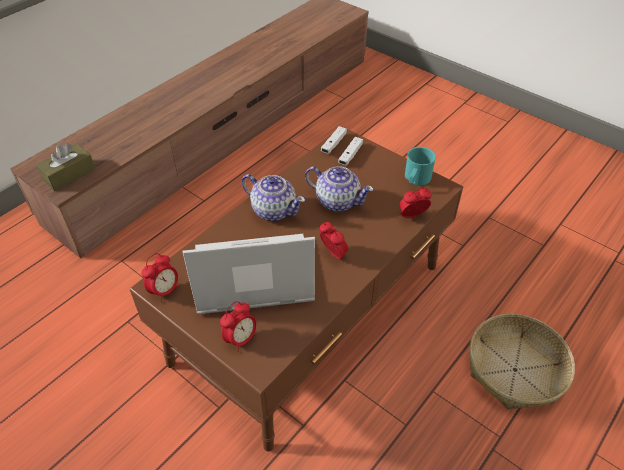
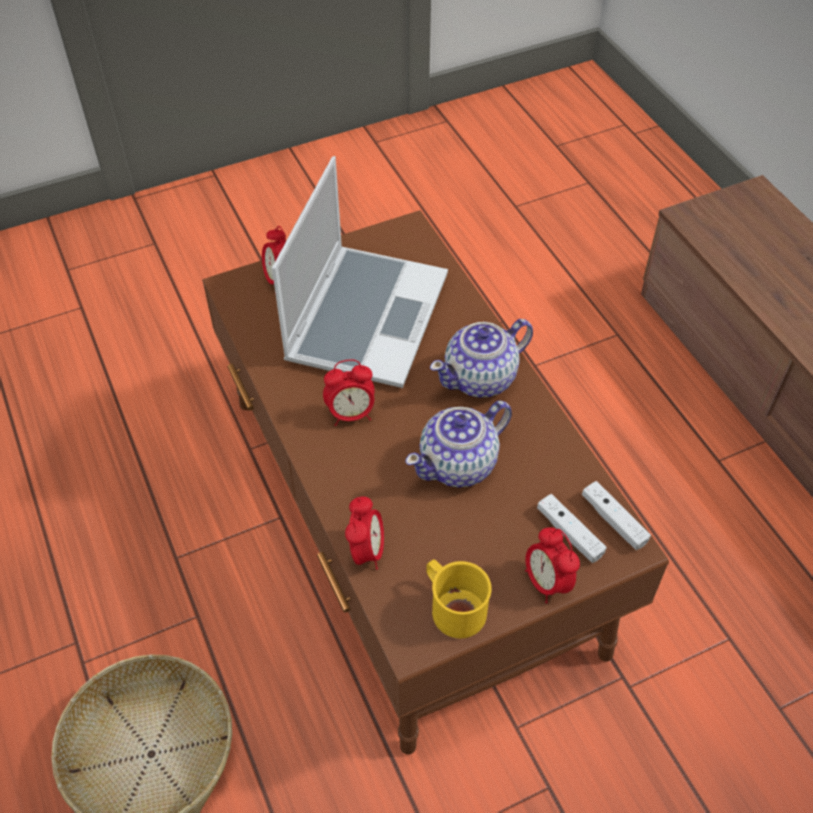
camera: 115 degrees right, 5 degrees up
brown tissue box [36,143,96,191] -> none
alarm clock [142,253,179,302] -> alarm clock moved to [525,527,580,603]
turquoise mug [405,147,436,186] -> yellow mug [426,559,492,638]

